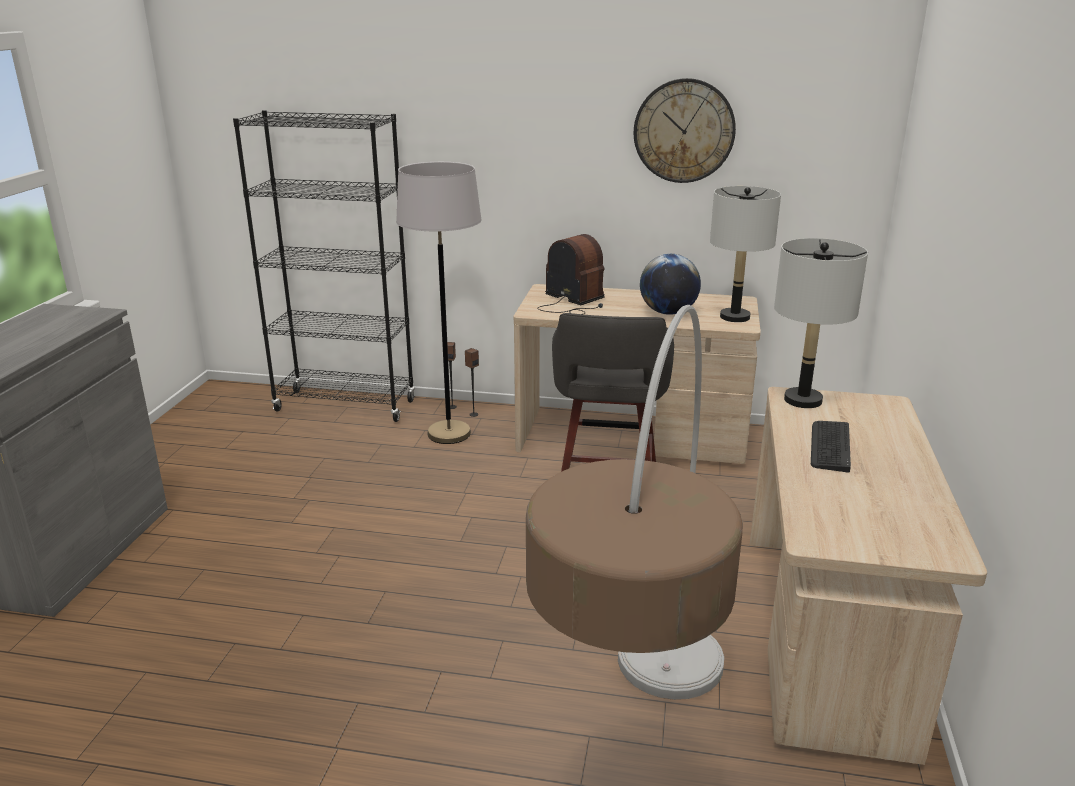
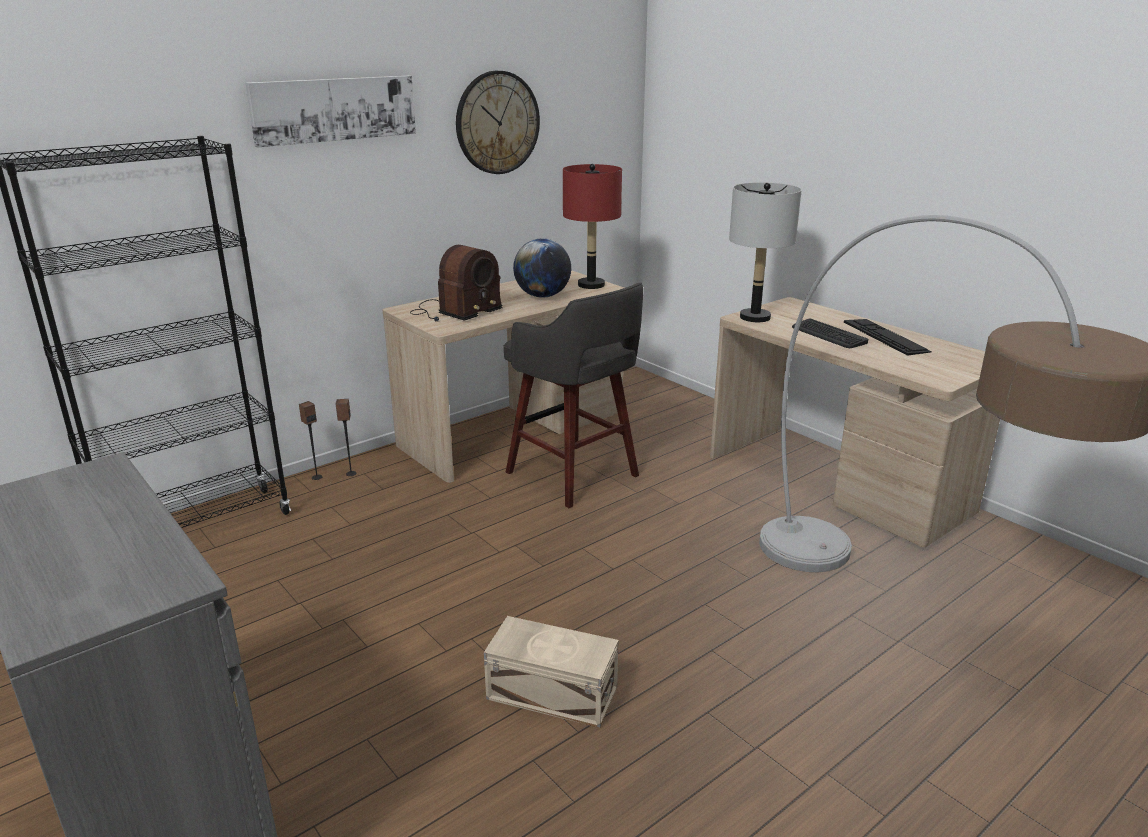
camera: 50 degrees left, 0 degrees up
grey floor lamp [396,162,482,444] -> none
radio [537,234,605,314] -> radio turned 135 degrees clockwise [410,245,503,322]
grey table lamp [710,186,781,322] -> red table lamp [563,164,622,289]
none -> picture [245,76,416,147]
none -> beige storage box [484,616,618,728]
none -> keyboard [844,319,932,356]

